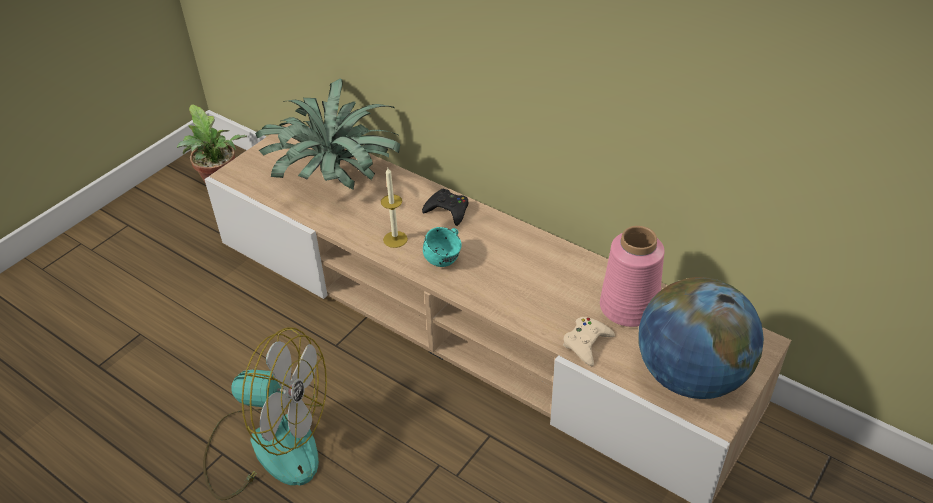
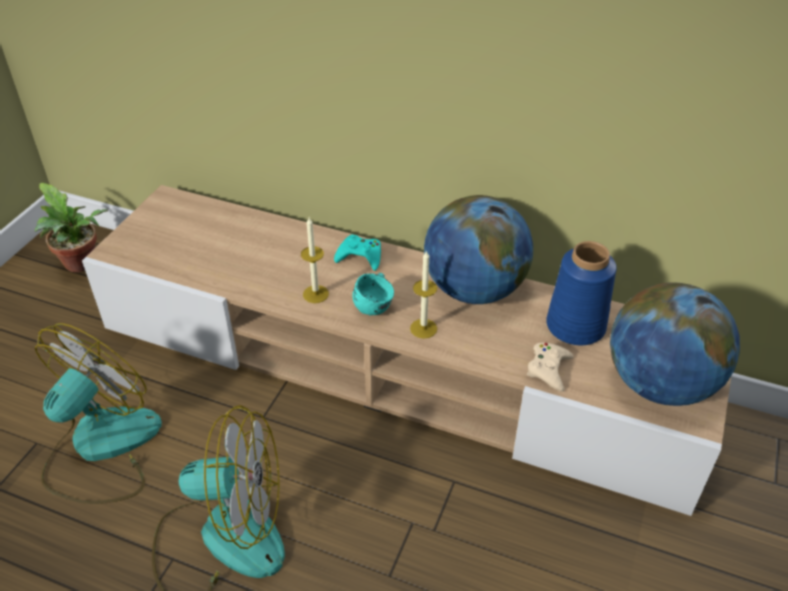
camera: 15 degrees left, 0 degrees up
potted plant [255,79,400,190] -> none
black game controller [422,189,468,226] -> turquoise game controller [334,234,381,271]
pink vase [600,226,665,327] -> blue vase [546,241,617,345]
none -> fan [35,323,162,504]
none -> candle [410,250,437,339]
none -> globe [424,195,533,304]

